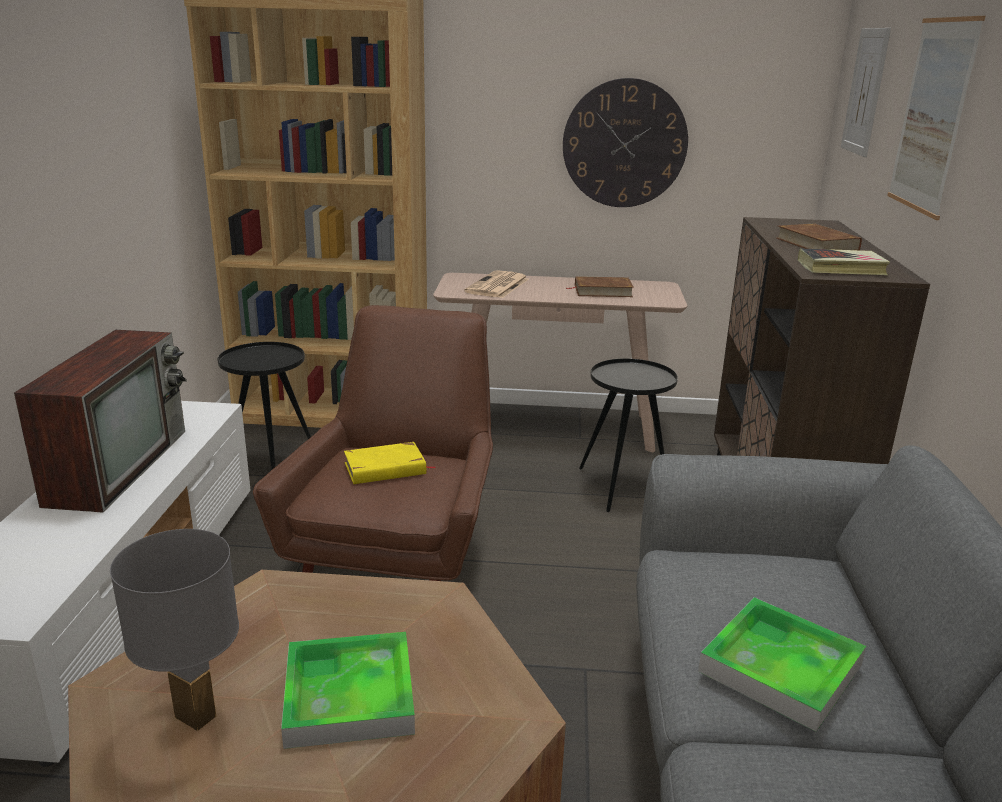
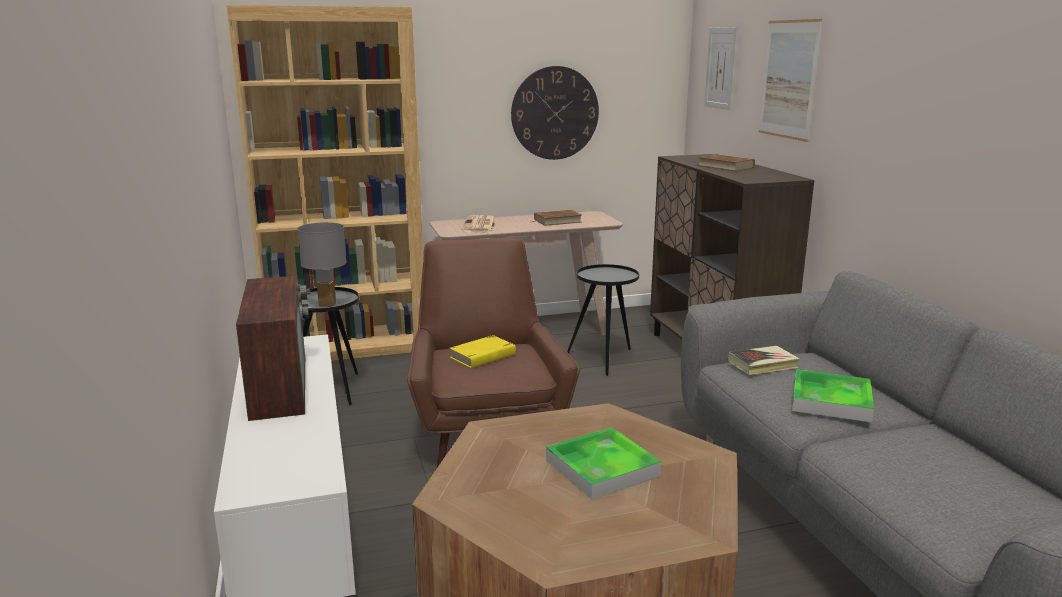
camera: 20 degrees left, 5 degrees down
grey table lamp [110,529,239,731] -> grey table lamp moved to [297,222,347,307]
book [798,248,890,275] -> book moved to [728,346,800,375]

